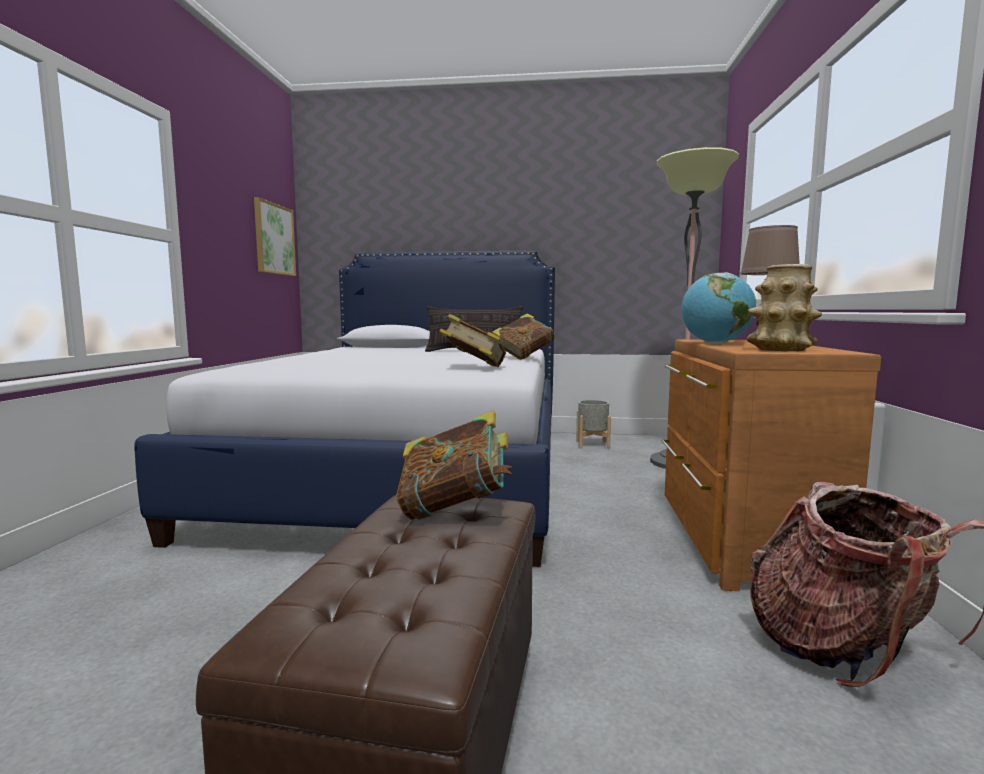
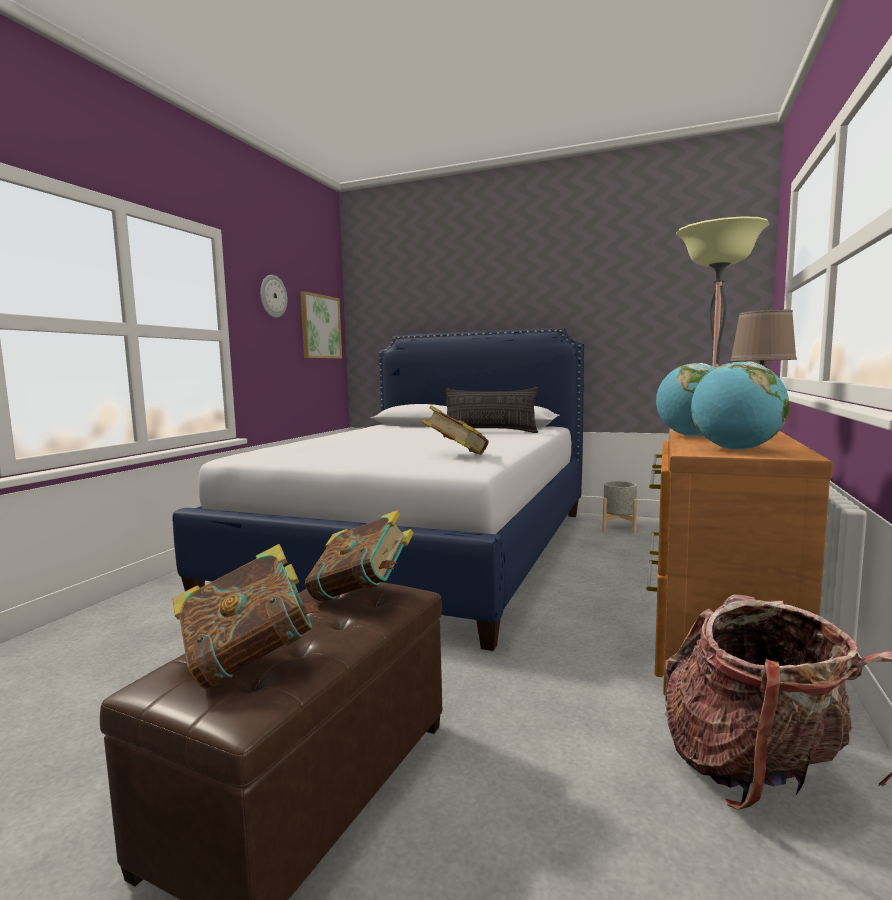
camera: 15 degrees right, 0 degrees up
book [492,313,555,360] -> book moved to [172,544,320,689]
vase [746,264,822,351] -> globe [691,361,790,450]
none -> wall clock [260,275,287,318]

